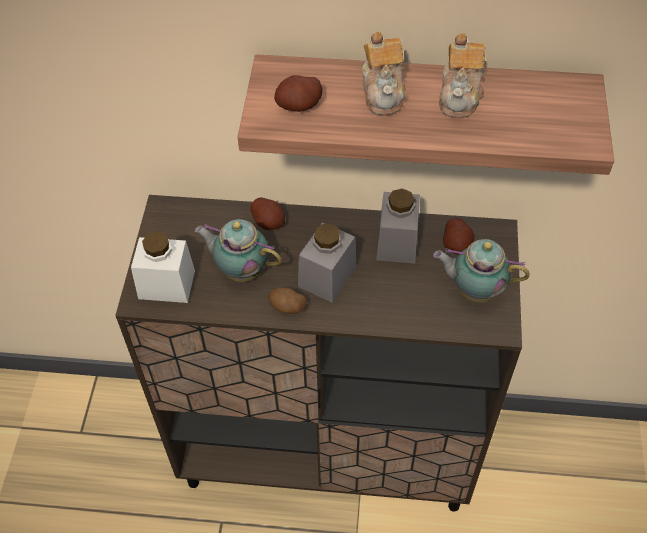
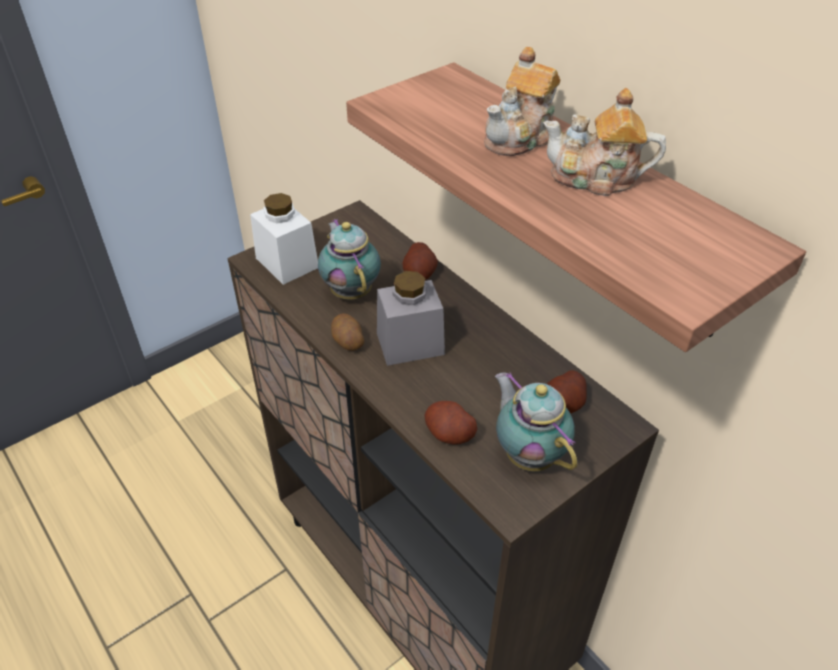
camera: 45 degrees right, 10 degrees down
potato [274,75,322,112] -> potato moved to [424,401,477,444]
grey jar [376,189,420,264] -> none
teapot [439,33,485,118] -> teapot turned 45 degrees clockwise [543,88,666,196]

